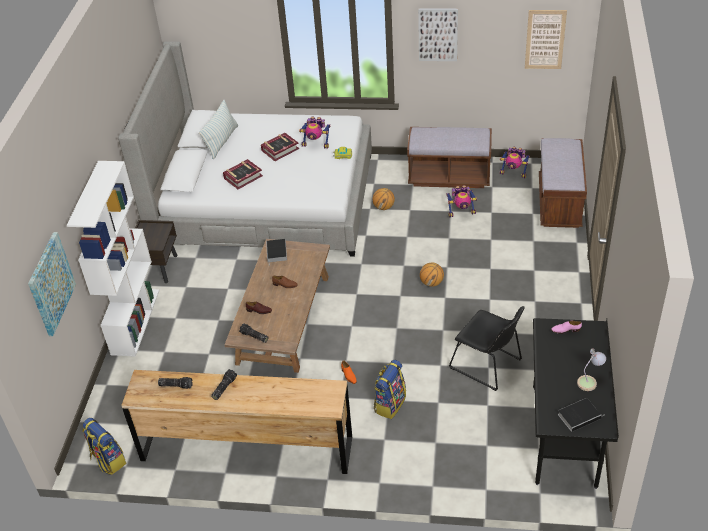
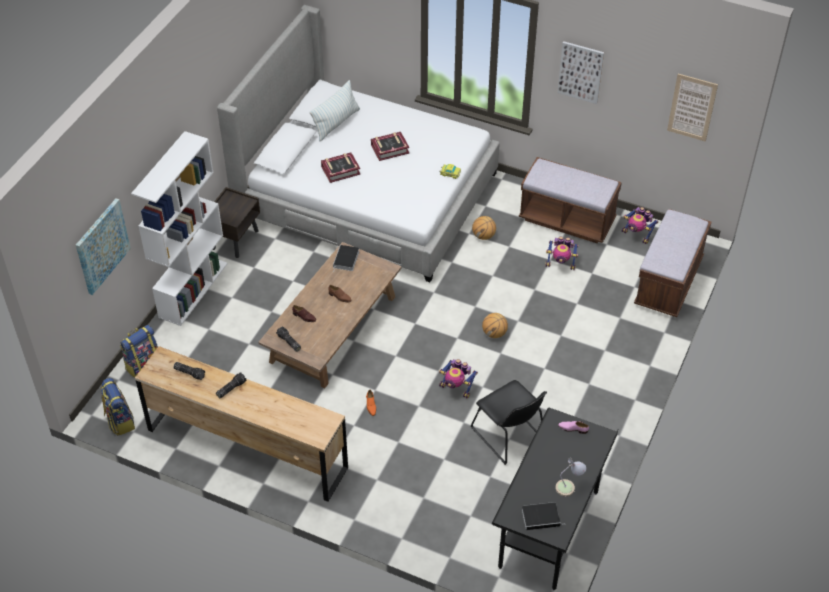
camera: 15 degrees right, 5 degrees up
toy robot [299,117,331,149] -> toy robot moved to [439,359,478,398]
backpack [374,360,406,419] -> backpack moved to [120,325,158,378]

